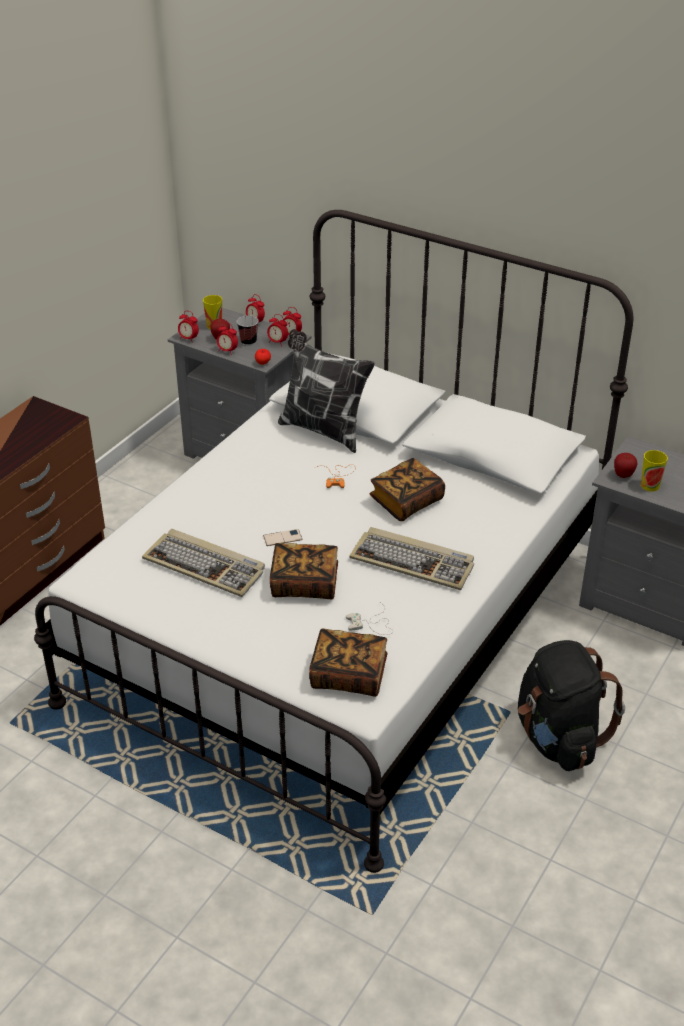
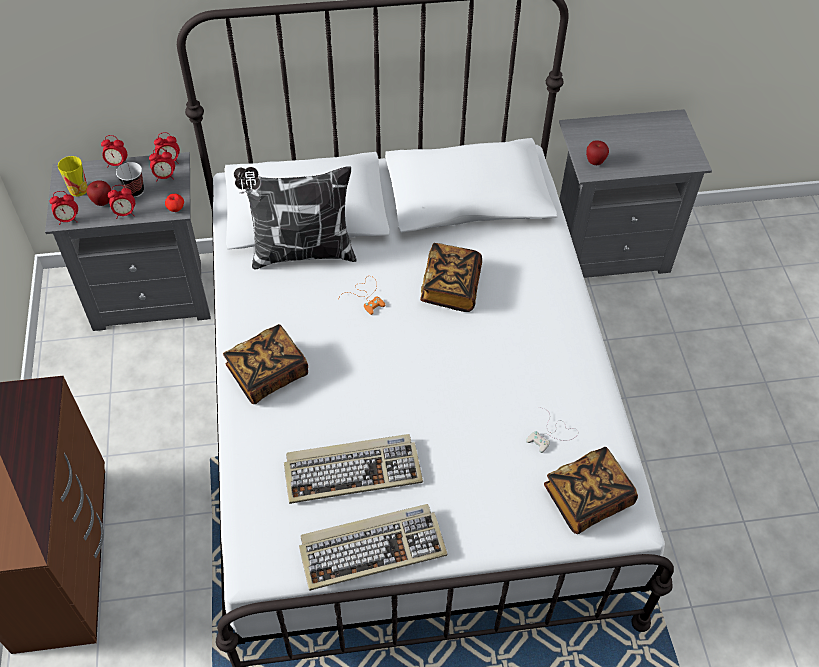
camera: 40 degrees left, 15 degrees up
phone [263,529,302,546] -> none
book [270,543,338,599] -> book moved to [223,324,308,404]
keyboard [349,527,474,590] -> keyboard moved to [299,504,448,591]
black backpack [518,640,625,771] -> none
cup [641,450,668,491] -> none

